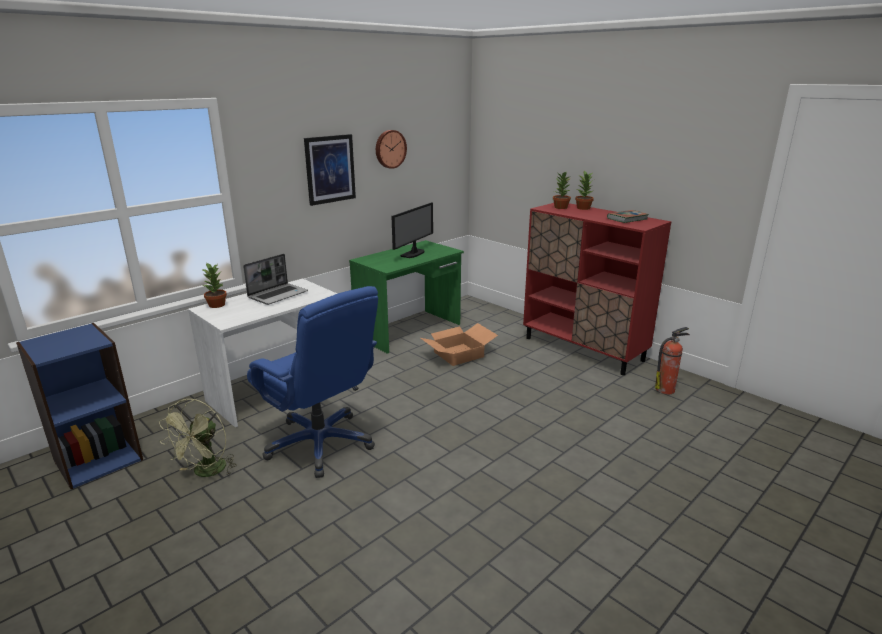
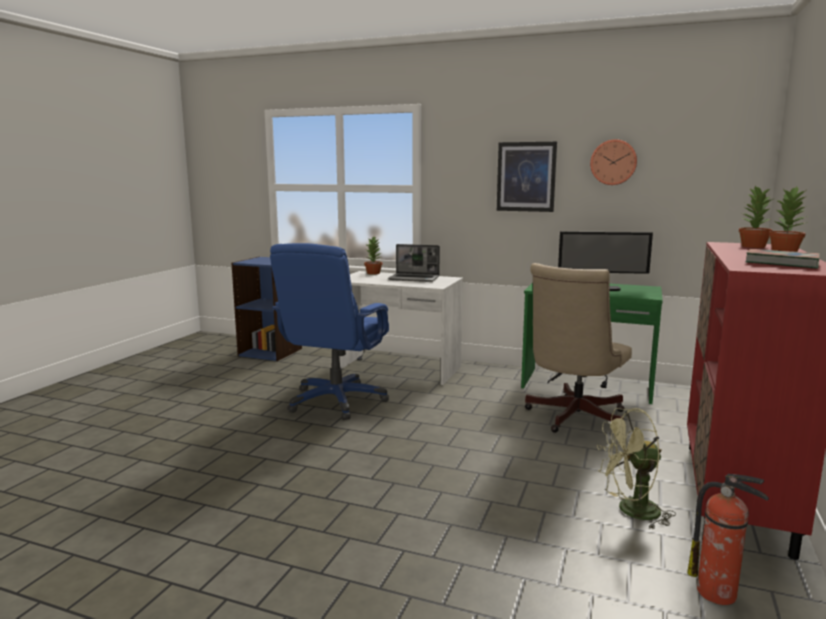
camera: 65 degrees right, 10 degrees down
green fan [159,399,237,477] -> green fan moved to [597,408,676,530]
cardboard box [421,323,498,366] -> beige office chair [525,263,632,433]

